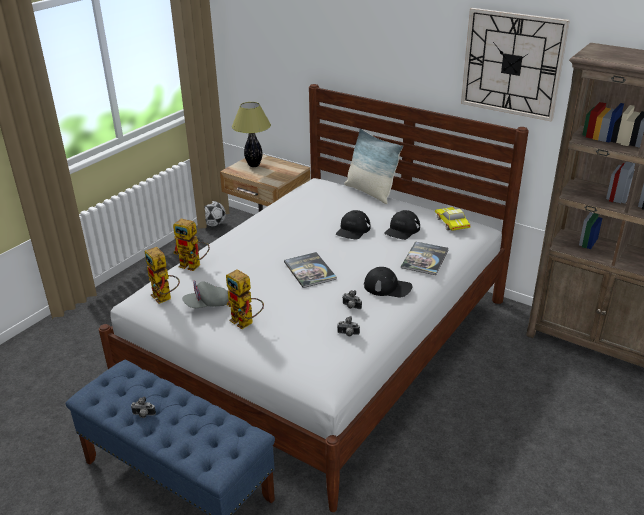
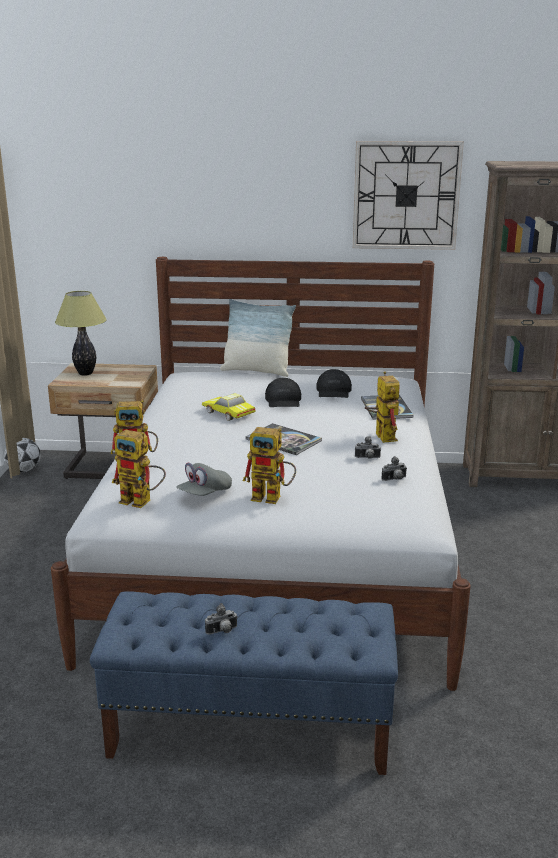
camera: 30 degrees left, 10 degrees down
black cap [364,267,413,297] -> toy robot [365,371,400,443]
toy car [435,207,470,231] -> toy car moved to [202,393,256,421]

